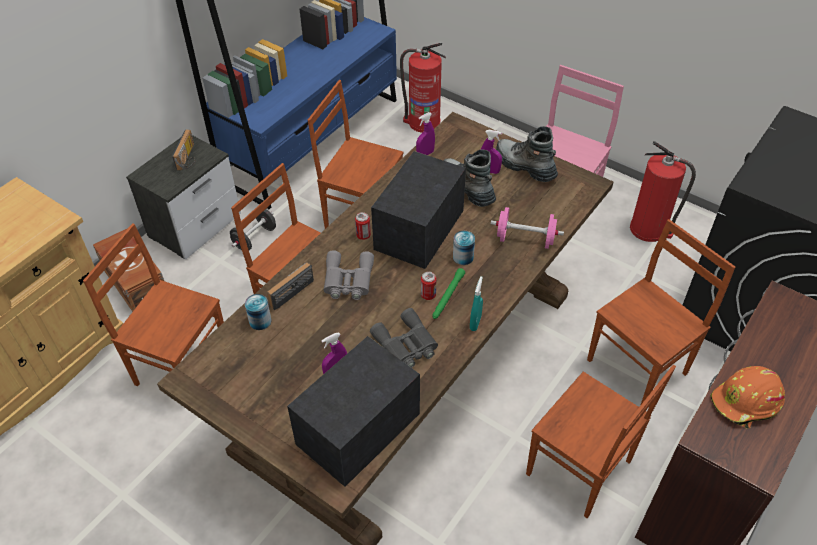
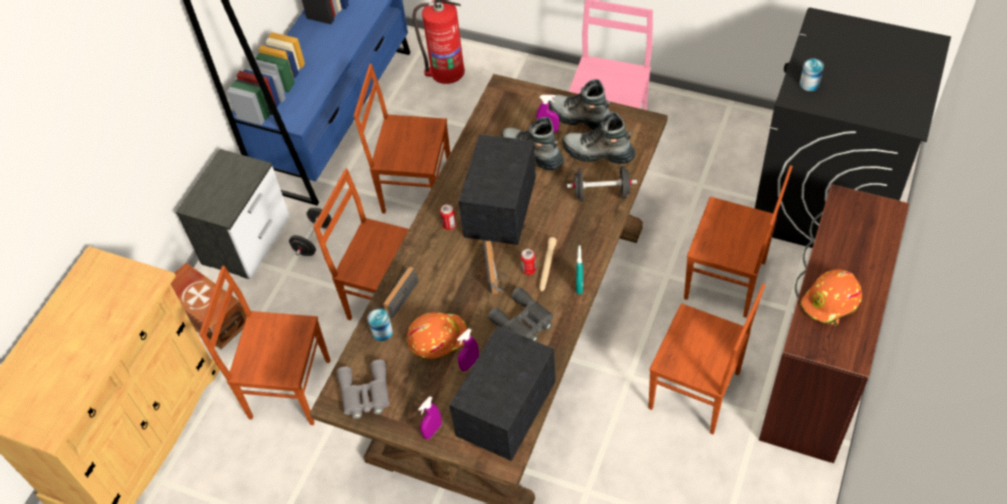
camera: 10 degrees left, 5 degrees up
radio [172,129,195,170] -> radio moved to [483,241,507,294]
grey binoculars [324,250,374,300] -> grey binoculars moved to [337,360,390,419]
purple spray bottle [416,112,435,155] -> purple spray bottle moved to [418,396,442,439]
green flashlight [432,268,465,319] -> beige flashlight [539,237,557,292]
can [453,231,475,265] -> can moved to [799,58,824,91]
pink dumbbell [491,207,564,249] -> black dumbbell [567,166,637,202]
brown chair [587,219,736,406] -> brown chair turned 75 degrees clockwise [684,165,793,318]
fire extinguisher [630,141,696,242] -> none
none -> orange hard hat [407,313,468,359]
none -> boot [562,112,636,164]

